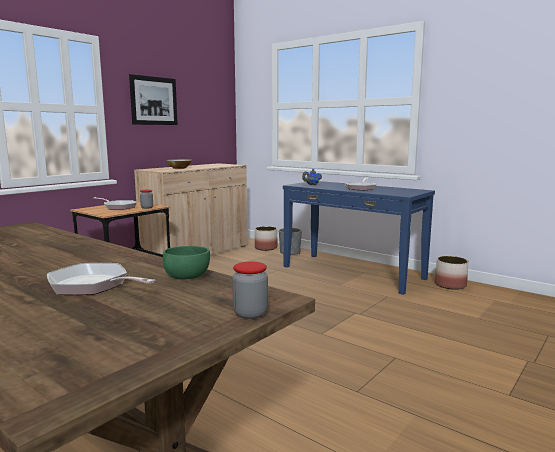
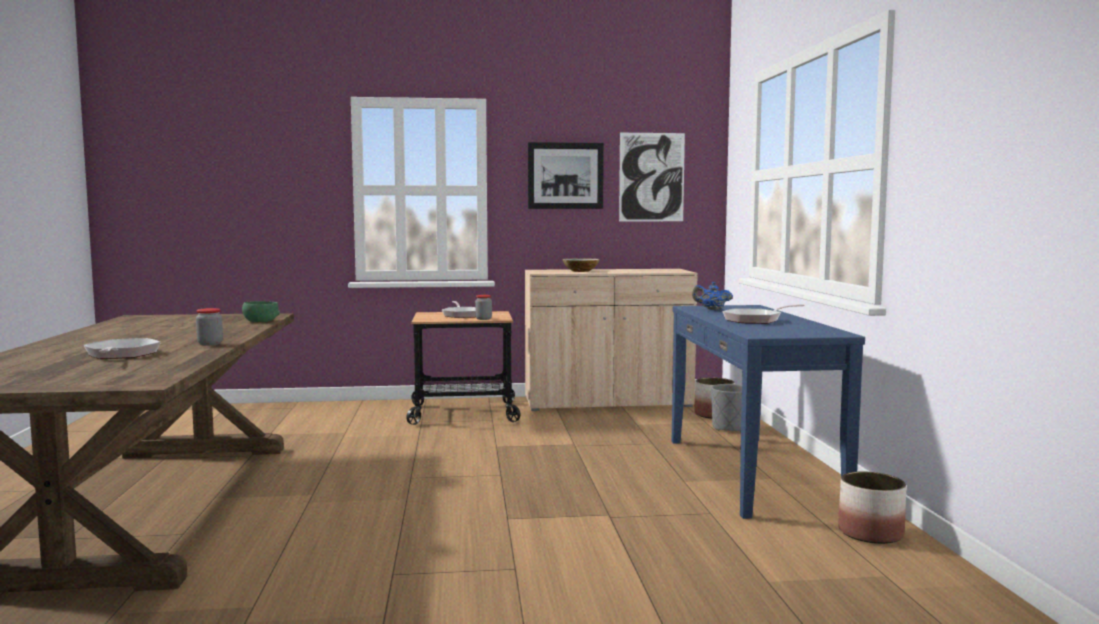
camera: 45 degrees right, 5 degrees down
green bowl [163,246,210,279] -> green bowl moved to [242,301,280,322]
jar [232,261,268,319] -> jar moved to [196,308,223,346]
none -> picture [619,133,685,221]

